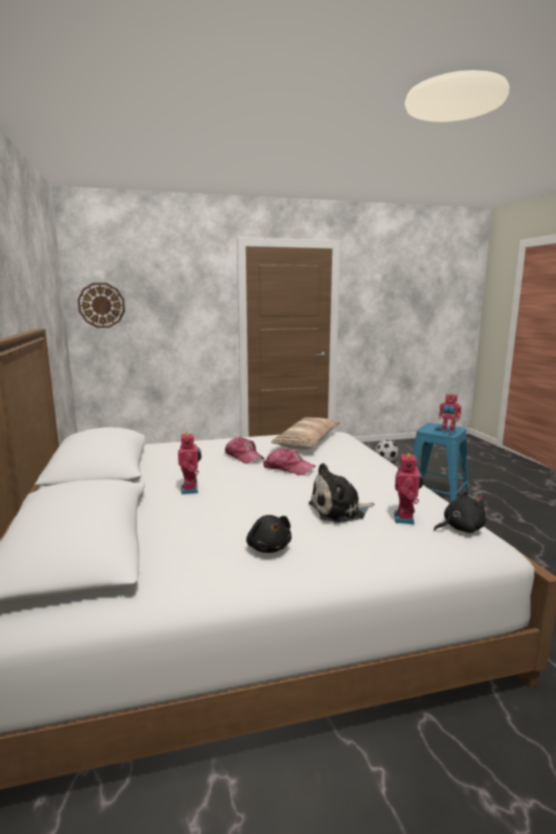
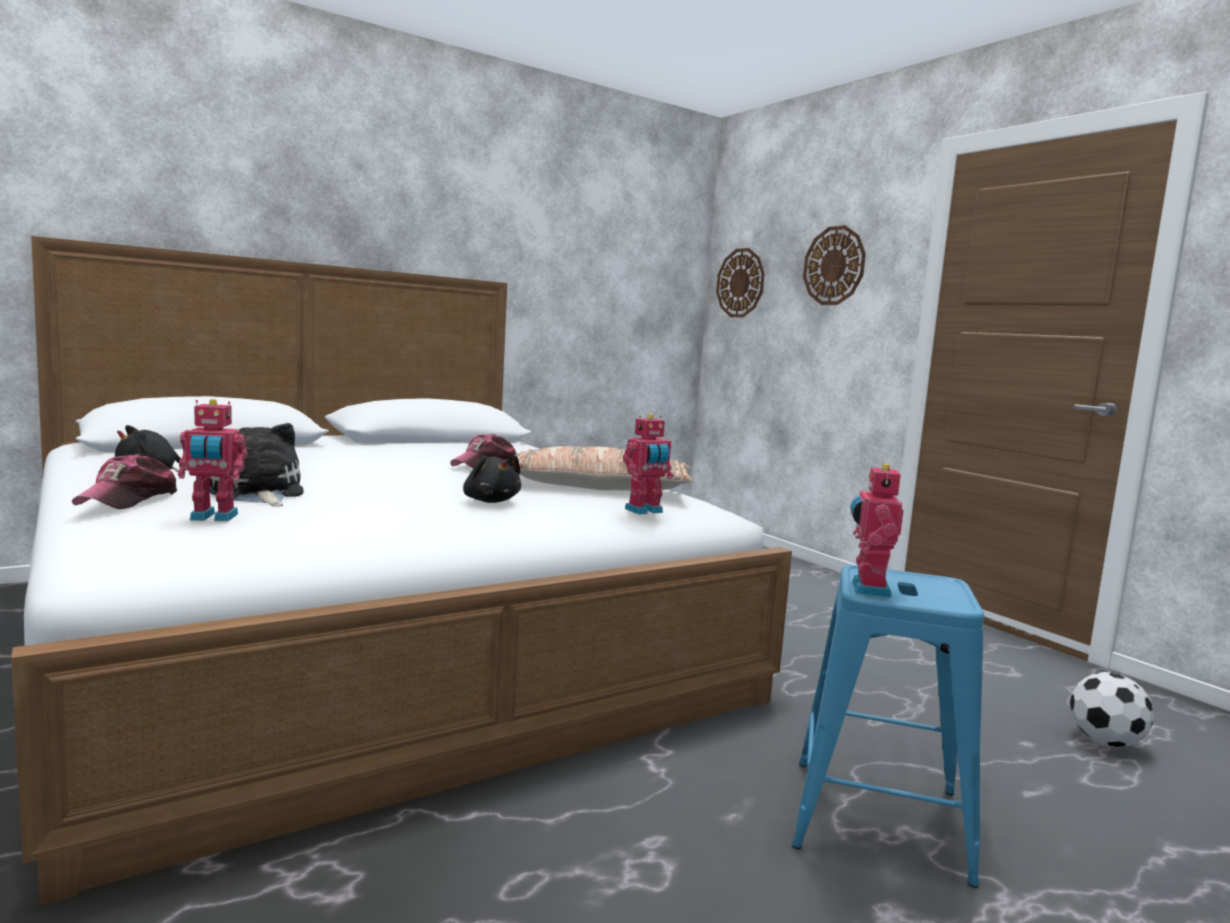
camera: 70 degrees right, 5 degrees down
toy robot [178,431,201,494] -> toy robot moved to [623,414,673,515]
cap [263,448,315,475] -> cap moved to [72,454,178,509]
black plush toy [434,491,486,533] -> black plush toy moved to [463,456,521,503]
none -> wall clock [803,225,866,305]

